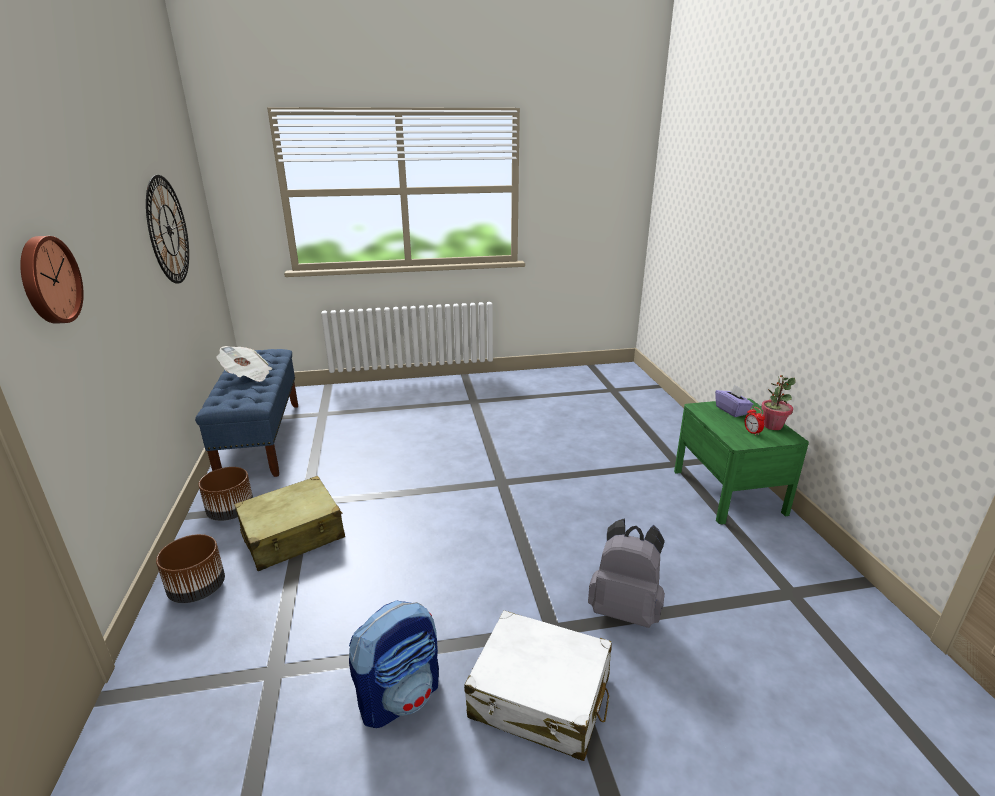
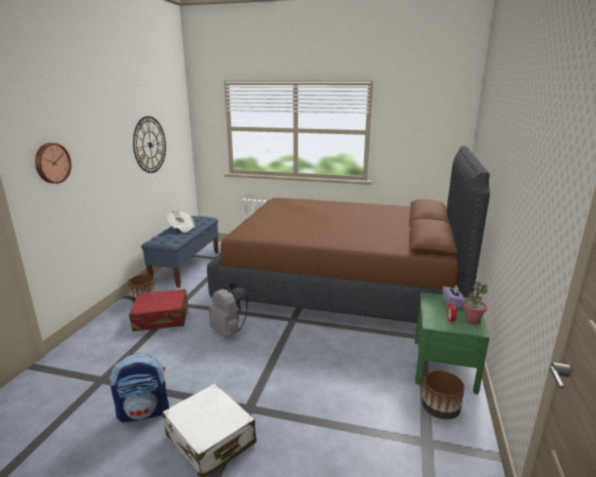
camera: 25 degrees right, 5 degrees down
brown planter [156,534,225,603] -> brown planter moved to [421,370,465,420]
beige suitcase [234,476,345,571] -> red suitcase [129,289,189,332]
grey backpack [588,518,665,628] -> grey backpack moved to [209,283,248,338]
none -> brown bed [207,146,490,323]

